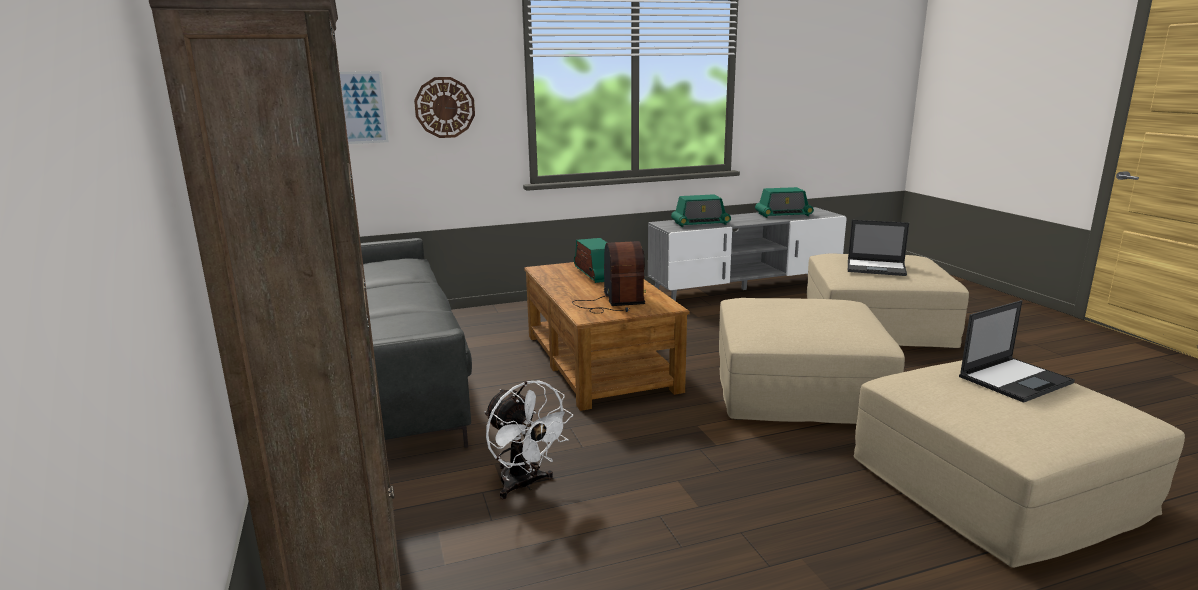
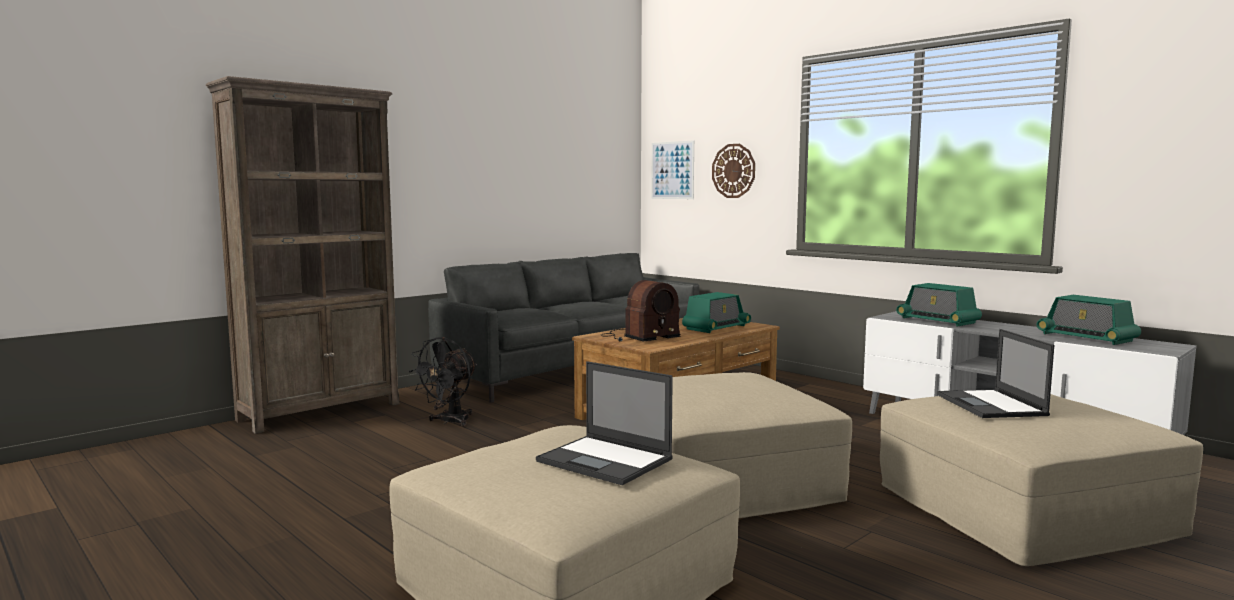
camera: 65 degrees right, 10 degrees down
white fan [485,381,573,499] -> black fan [409,337,478,427]

